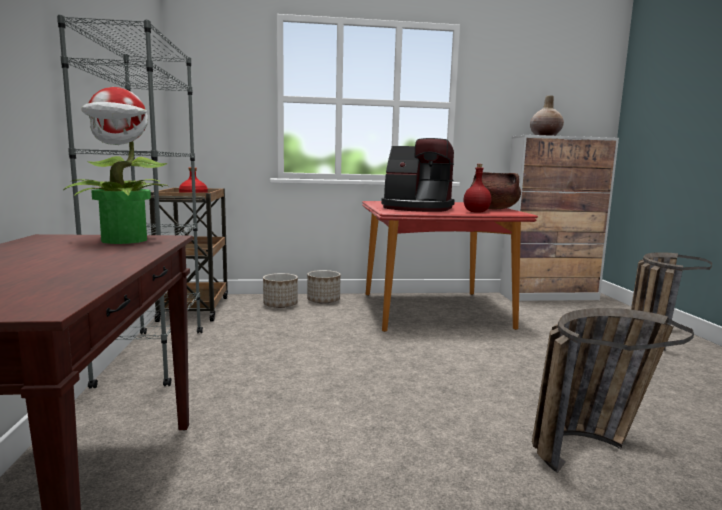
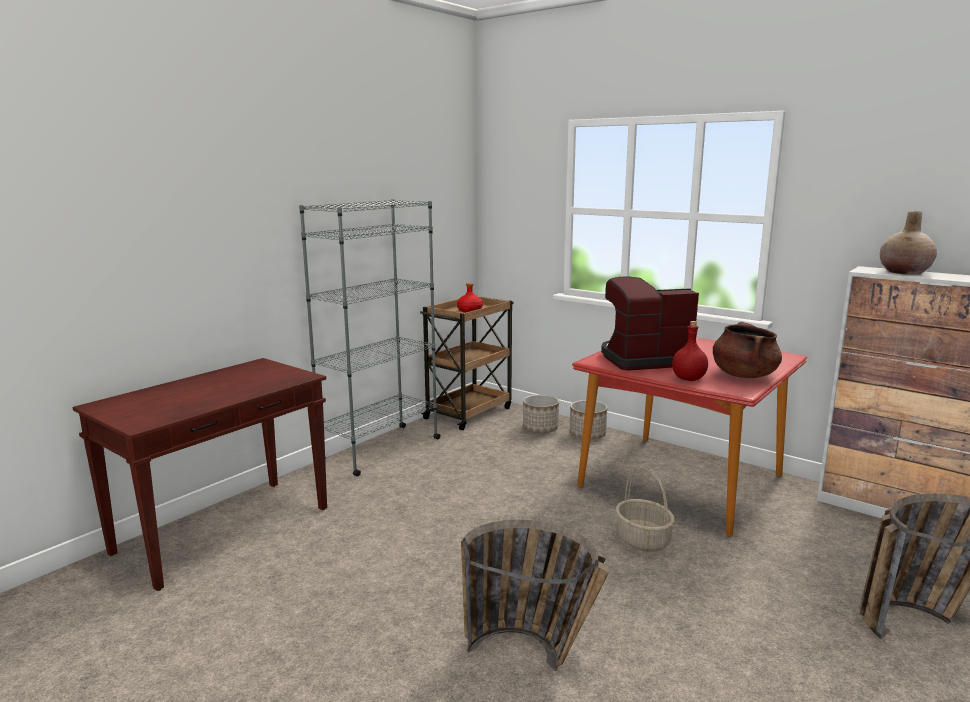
camera: 45 degrees right, 5 degrees up
potted plant [64,87,168,244] -> none
coffee machine [381,138,455,212] -> coffee machine turned 105 degrees clockwise [601,277,699,371]
none -> basket [616,465,675,552]

